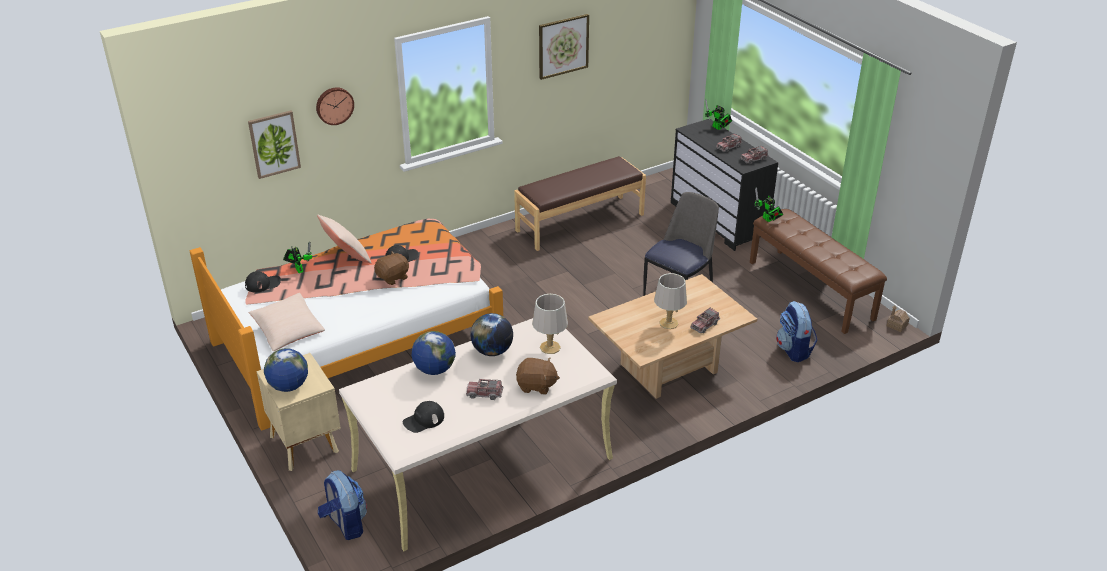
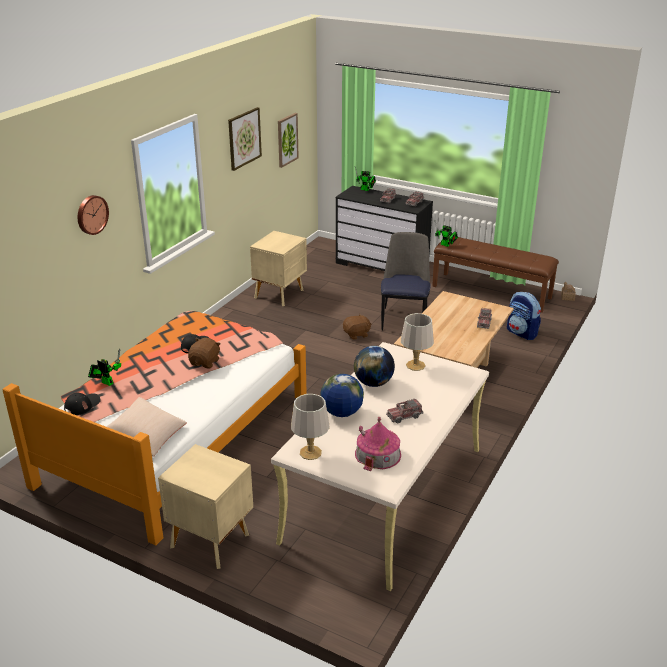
camera: 30 degrees left, 5 degrees down
picture [248,111,301,179] -> picture moved to [278,113,299,168]
globe [264,348,308,392] -> none
beige pillow [317,215,371,264] -> none
backpack [318,470,367,540] -> none
black cap [403,401,444,433] -> toy house [355,417,401,471]
brown bench [514,156,646,251] -> beige nightstand [250,231,307,306]
brown plush toy [516,358,560,394] -> brown plush toy moved to [343,314,371,340]
grey table lamp [654,273,687,329] -> grey table lamp moved to [291,394,330,460]

